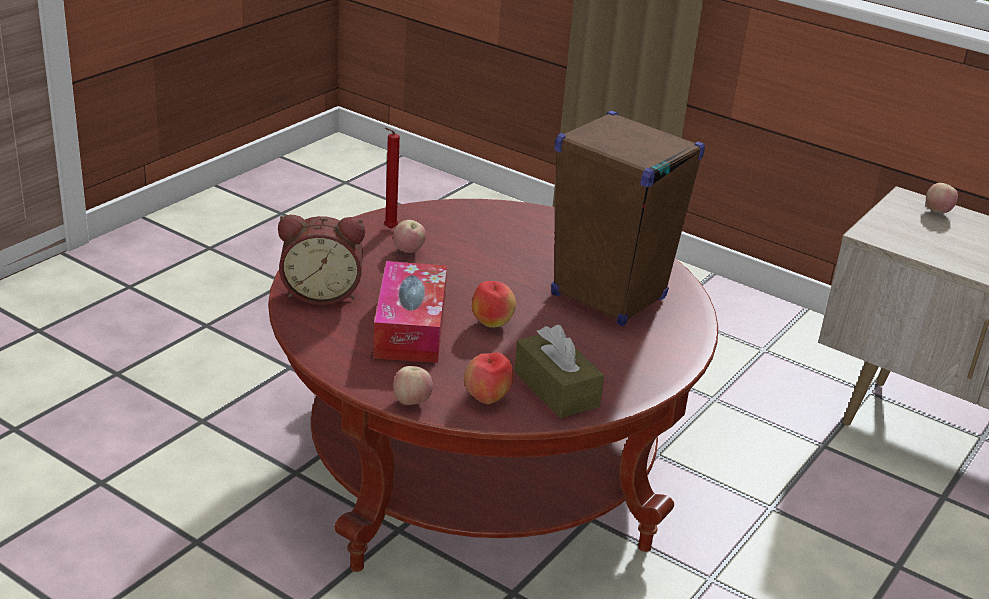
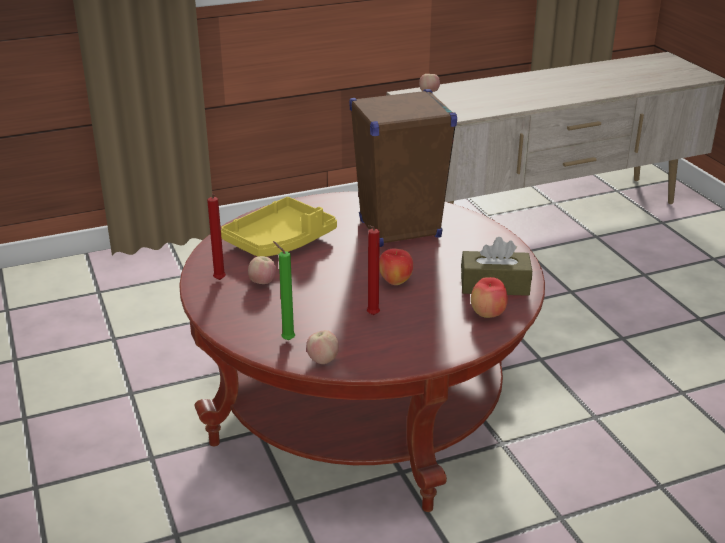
camera: 55 degrees left, 0 degrees up
alarm clock [278,215,365,305] -> green candle [273,241,295,340]
tissue box [373,261,447,363] -> red candle [367,225,380,315]
apple [393,366,433,405] -> apple moved to [306,330,339,364]
none -> yellow tray [221,197,337,257]

